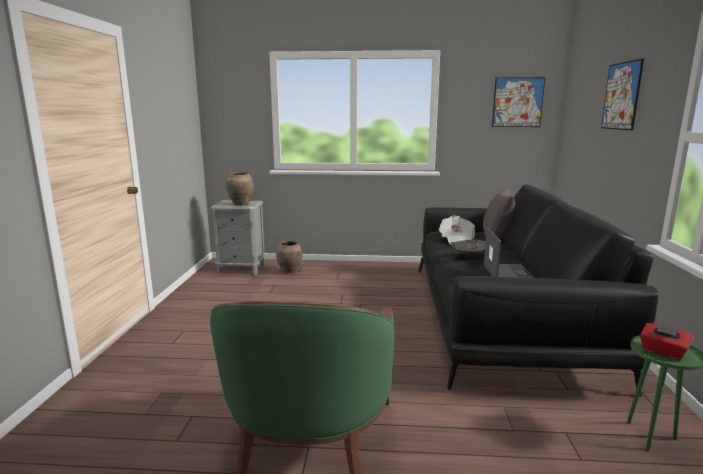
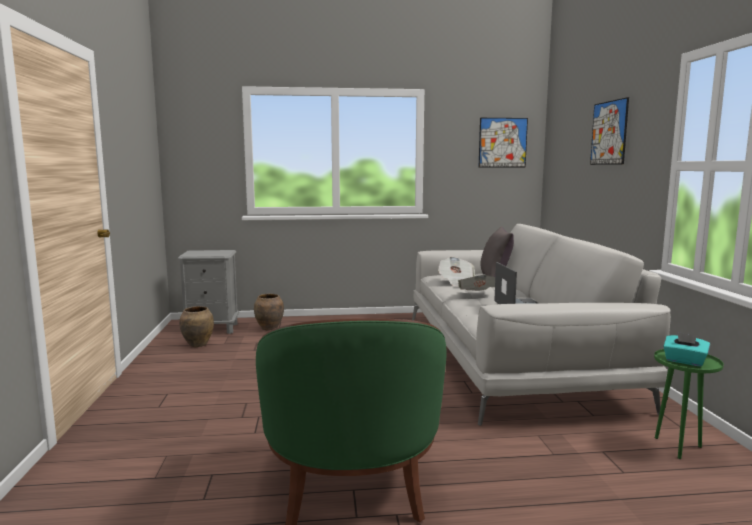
camera: 10 degrees left, 5 degrees down
brown vase [226,172,254,206] -> brown vase moved to [179,306,214,347]
black sofa [419,185,659,397] -> white sofa [412,224,671,426]
red tissue box [640,321,694,361] -> turquoise tissue box [663,332,710,366]

